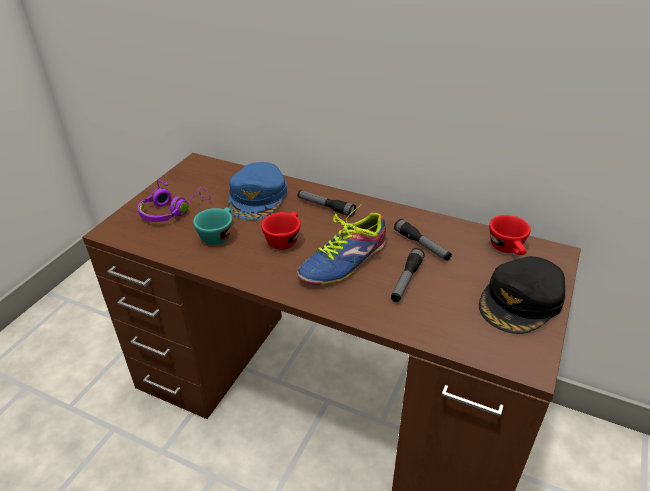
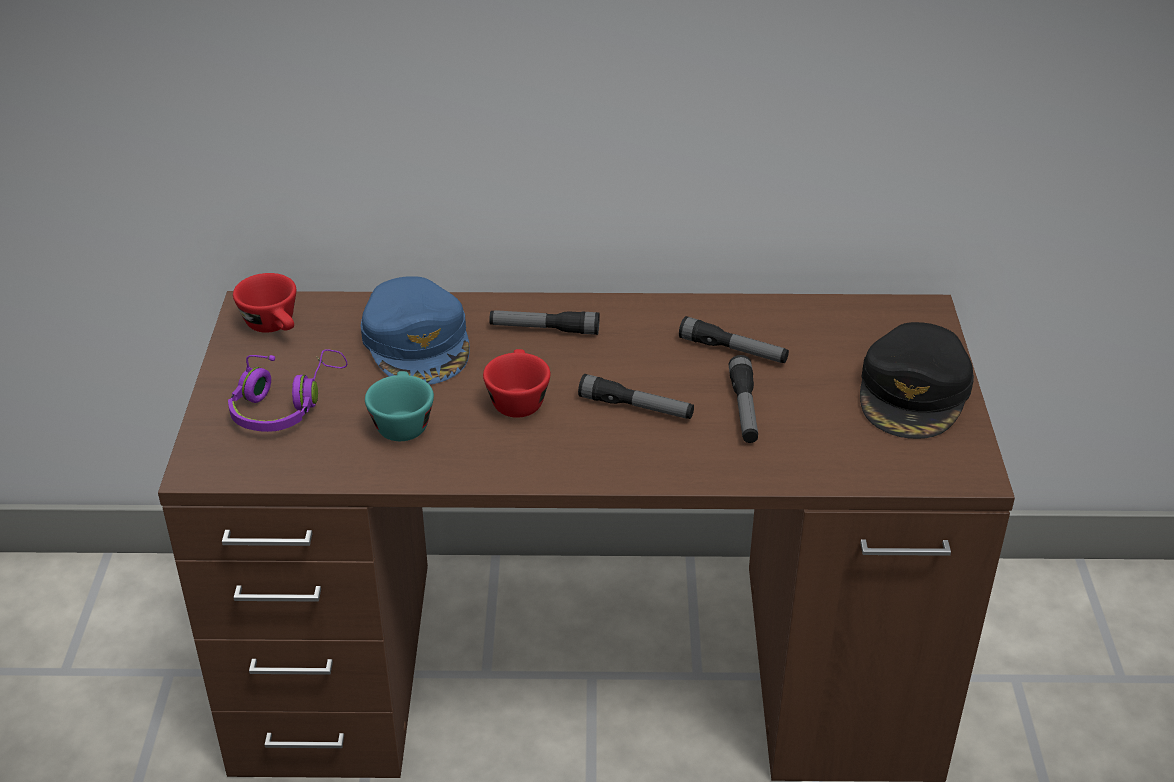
camera: 25 degrees left, 0 degrees up
shoe [297,204,386,285] -> flashlight [578,374,694,419]
red cup [489,215,531,255] -> red cup moved to [233,273,296,333]

